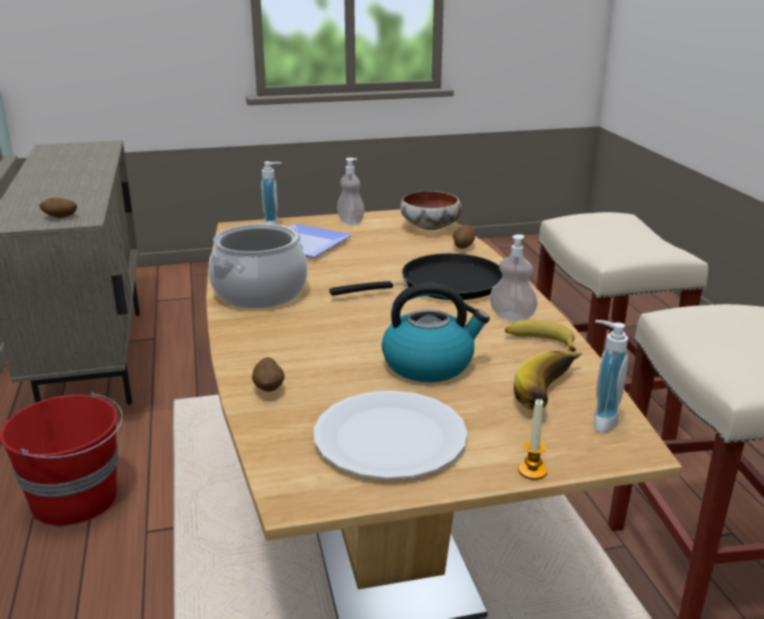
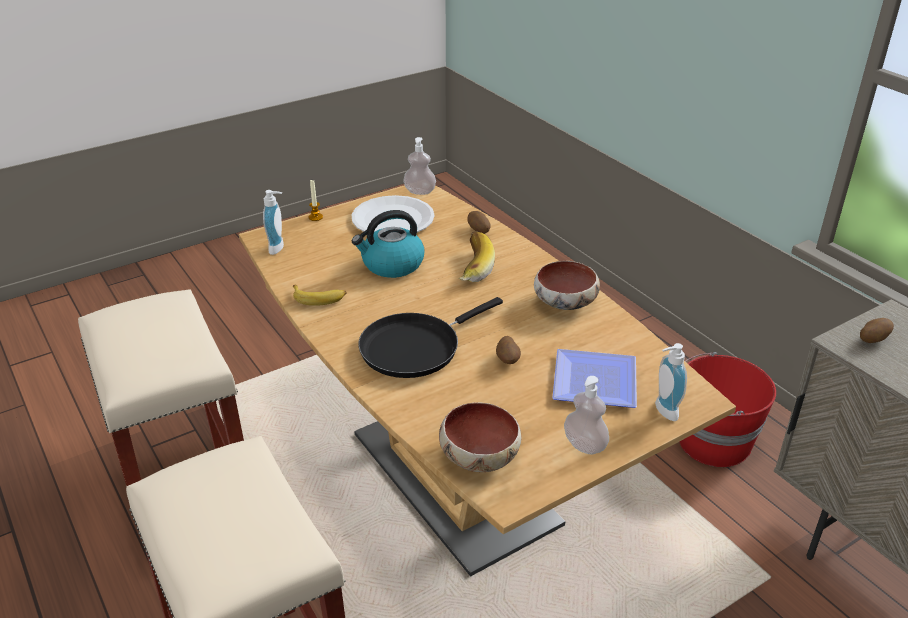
camera: 160 degrees right, 10 degrees up
cooking pot [209,224,308,308] -> bowl [534,261,600,310]
potato [453,225,475,249] -> potato moved to [496,336,521,364]
soap dispenser [490,234,538,321] -> soap dispenser moved to [403,137,436,195]
banana [514,351,583,410] -> banana moved to [459,231,495,282]

